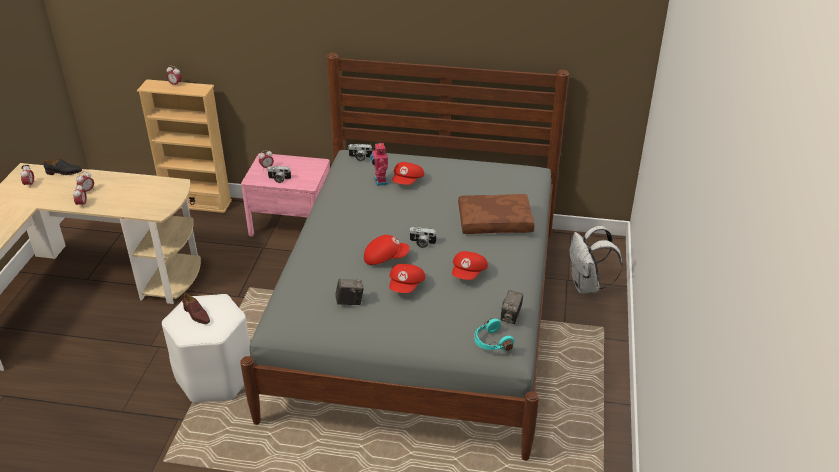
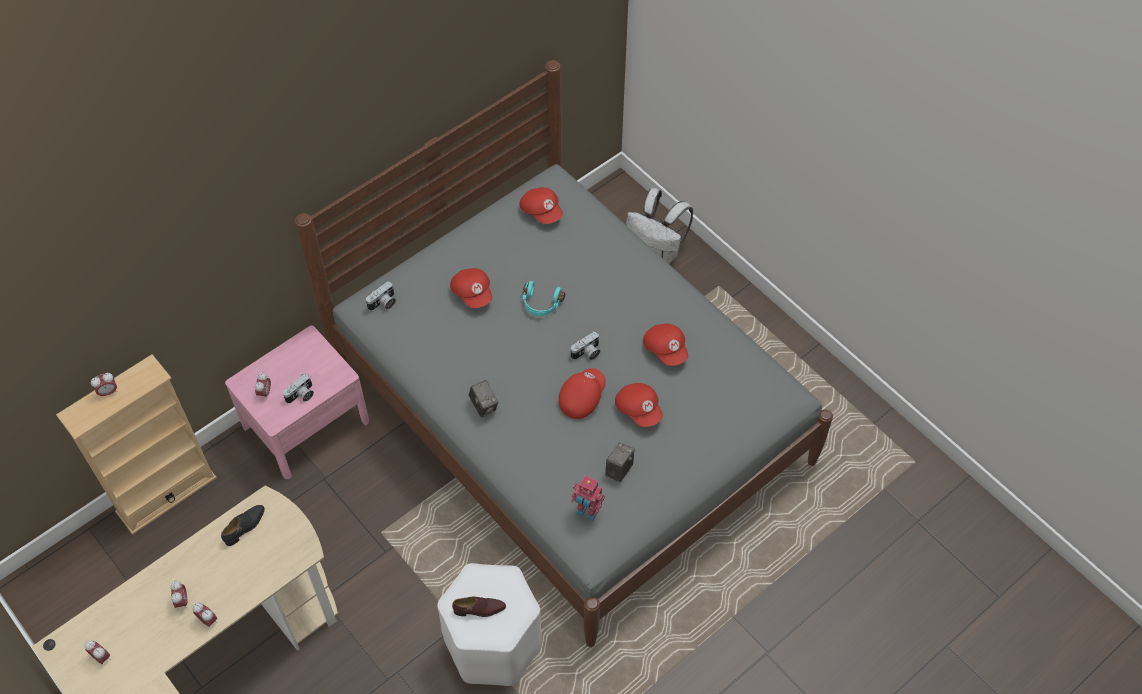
camera: 50 degrees left, 20 degrees up
black shoe [44,159,82,175] -> black shoe moved to [221,505,265,546]
toy robot [370,143,388,186] -> toy robot moved to [571,476,605,521]
brown pillow [458,194,535,234] -> none
turquoise headphones [474,318,514,351] -> turquoise headphones moved to [522,281,565,316]
camera [501,290,523,324] -> camera moved to [469,380,498,417]
none -> red cap [520,187,563,224]

